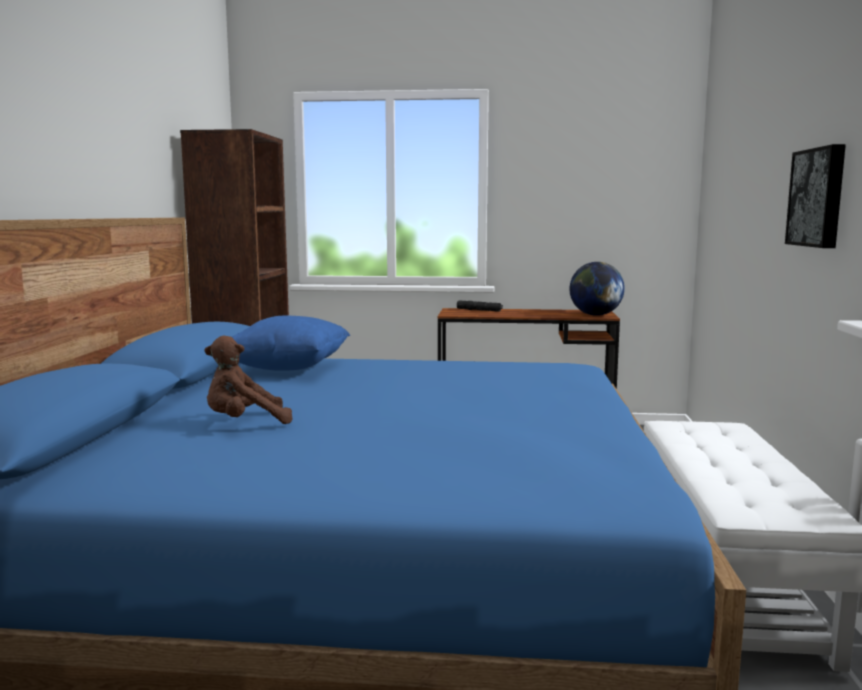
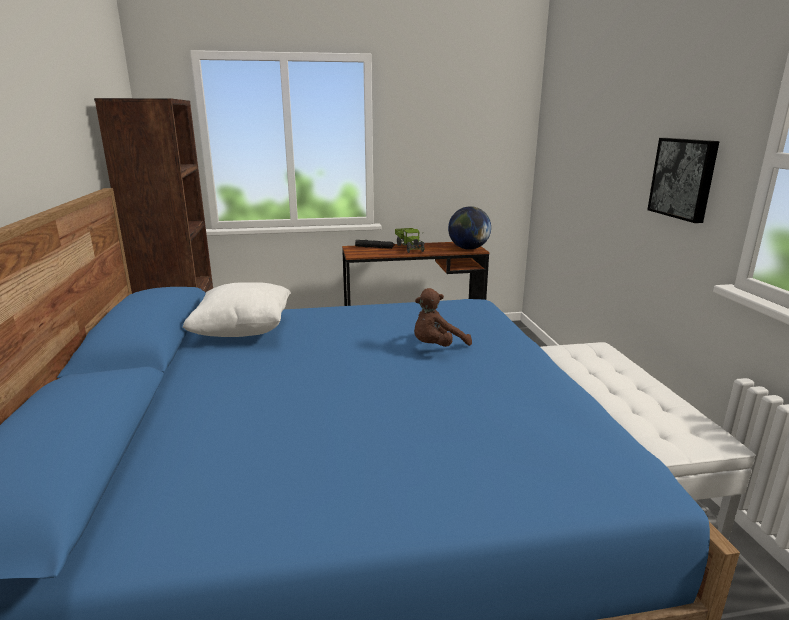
camera: 15 degrees left, 10 degrees up
brown plush toy [204,336,292,424] -> brown plush toy moved to [414,288,472,347]
blue pillow [232,316,350,371] -> white pillow [183,282,291,337]
none -> toy truck [395,228,425,253]

